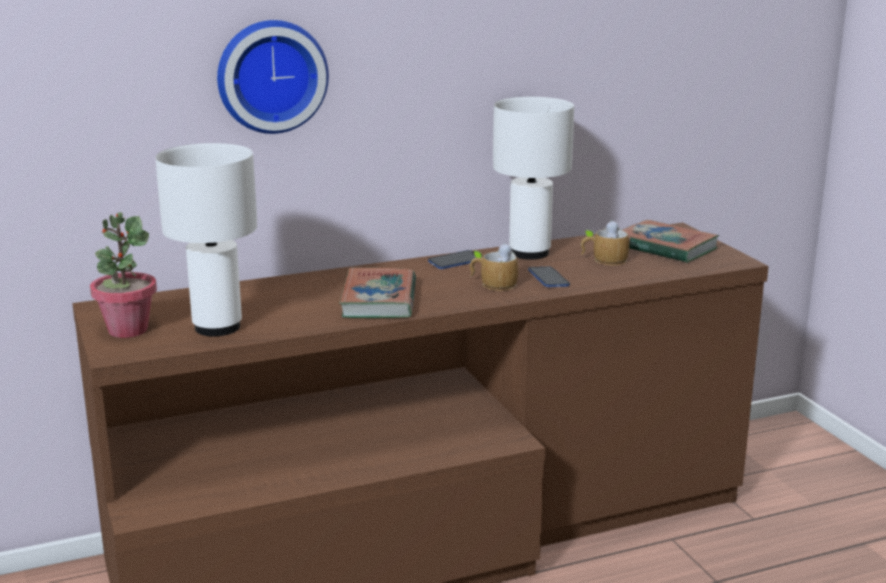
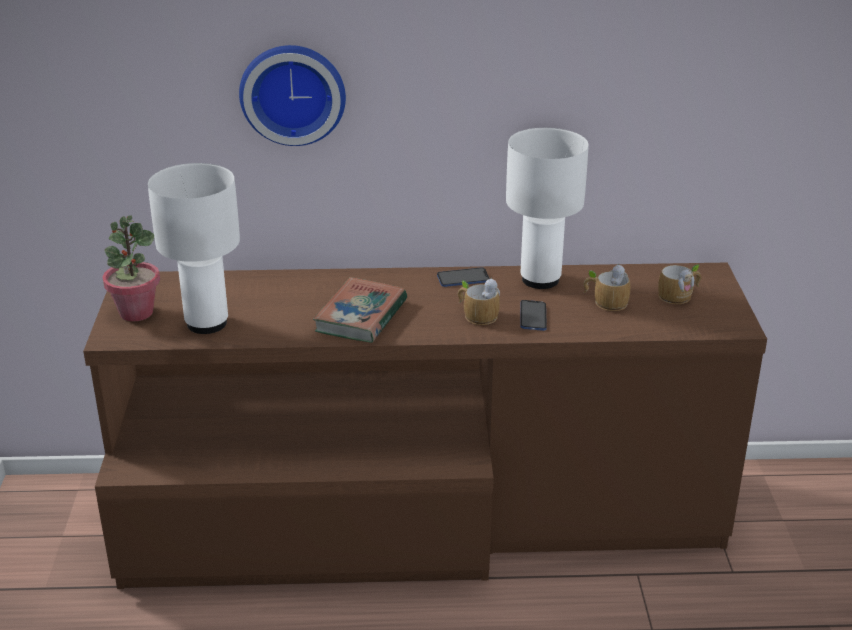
camera: 20 degrees right, 10 degrees up
book [622,220,719,263] -> mug [658,264,702,304]

